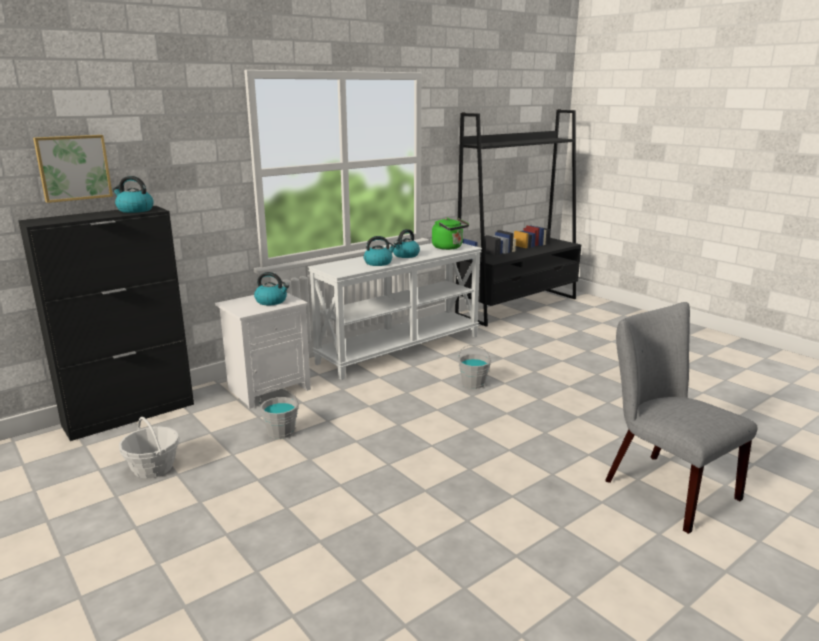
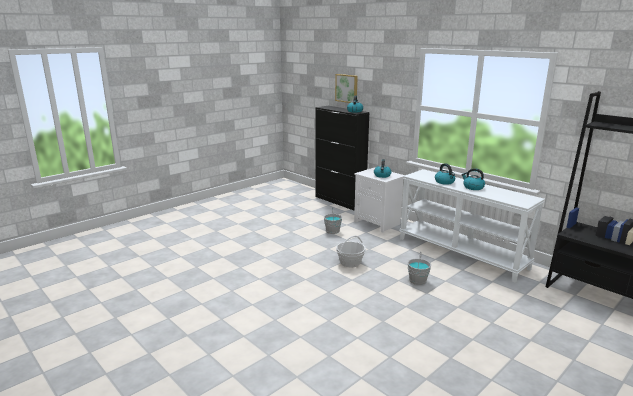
camera: 85 degrees right, 0 degrees up
basket [119,417,180,479] -> basket moved to [336,236,366,268]
green kettle [432,218,469,250] -> none
grey chair [605,302,758,534] -> none

